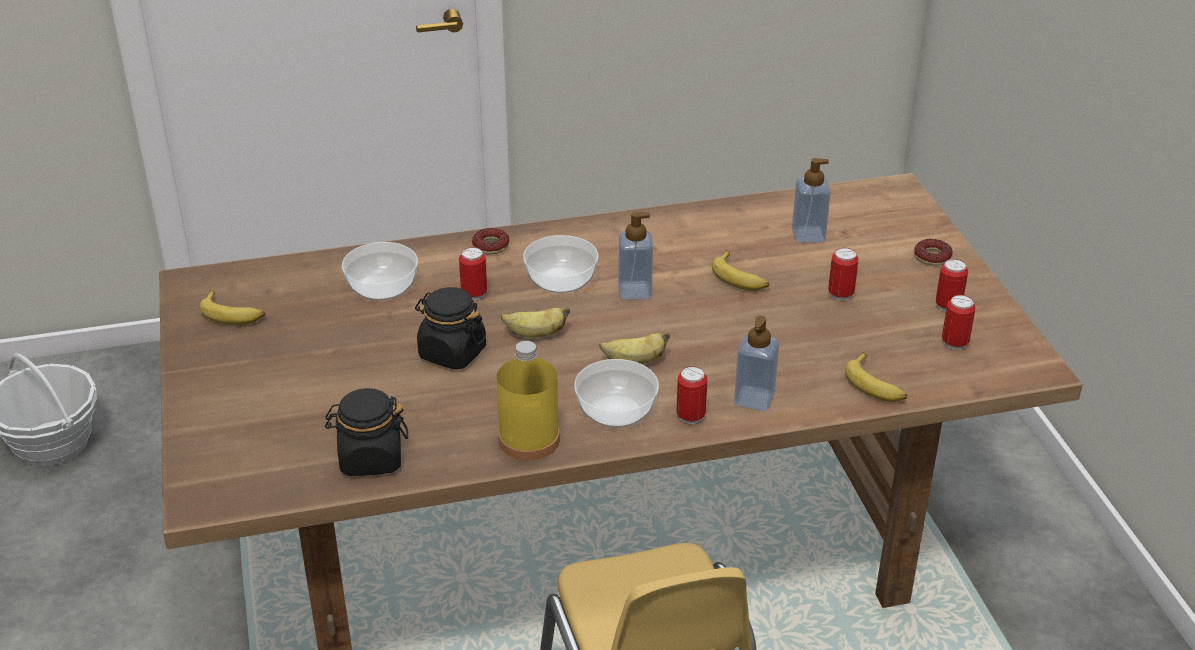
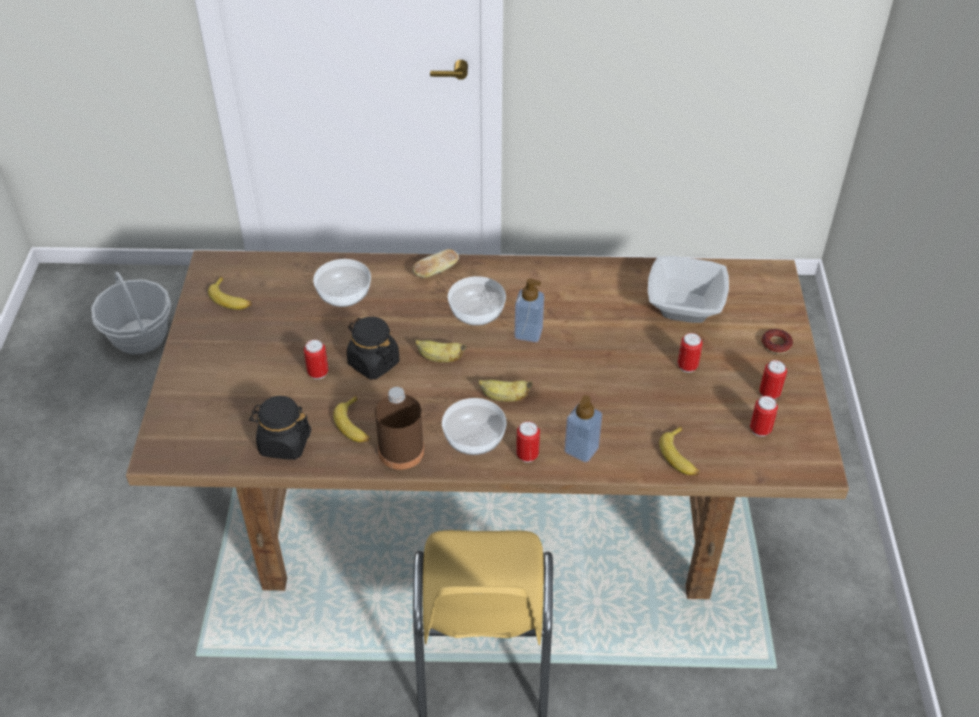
camera: 15 degrees right, 10 degrees up
can [459,247,487,300] -> can moved to [304,340,328,379]
donut [472,228,510,254] -> bread [413,249,459,278]
yellow bottle [497,341,560,461] -> brown bottle [375,387,425,470]
banana [712,250,769,291] -> banana moved to [333,396,370,442]
soap dispenser [792,158,831,243] -> bowl [648,256,729,323]

